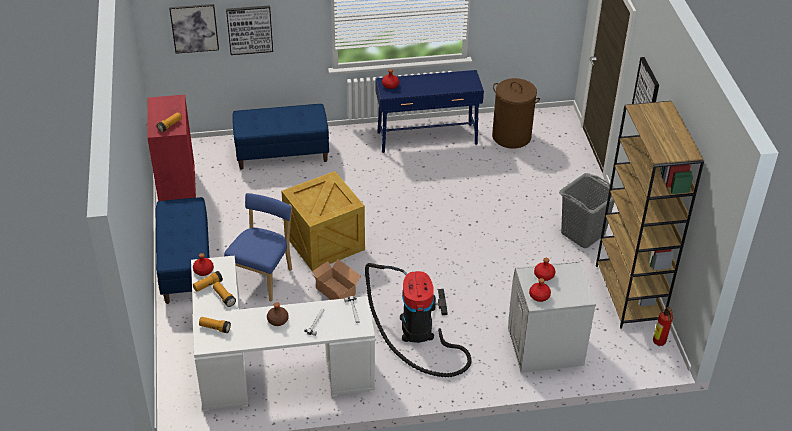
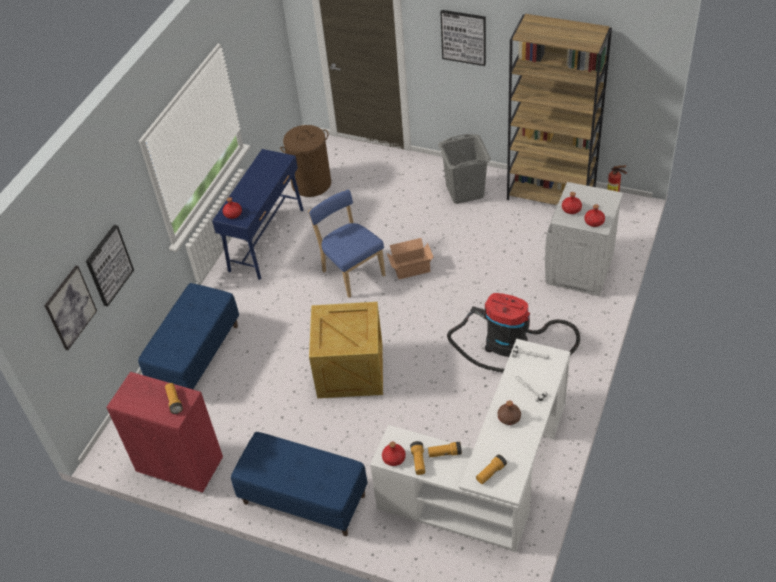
camera: 55 degrees left, 5 degrees up
blue chair [224,193,292,302] -> blue chair moved to [308,190,386,298]
cardboard box [312,259,361,300] -> cardboard box moved to [387,238,433,279]

